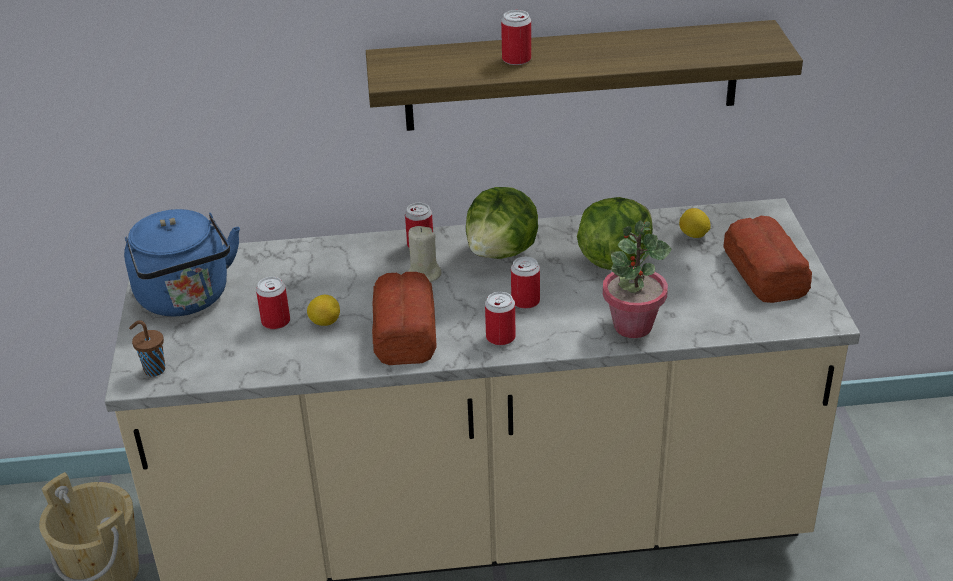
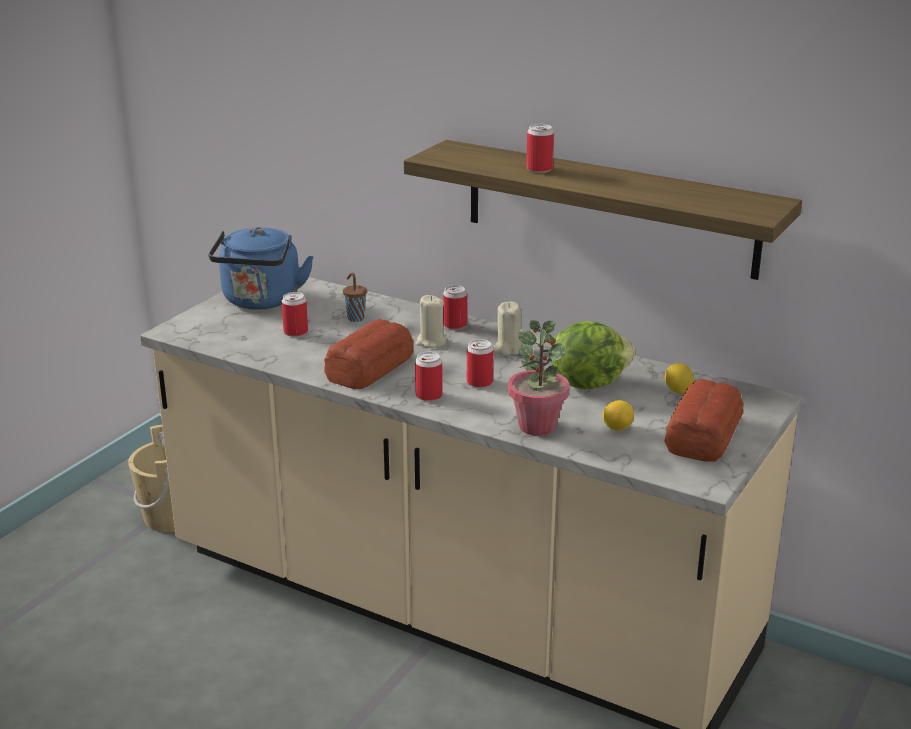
camera: 35 degrees right, 10 degrees down
brown cup [129,320,165,377] -> brown cup moved to [343,272,367,322]
lemon [307,295,340,326] -> lemon moved to [603,400,634,431]
lettuce [466,187,538,259] -> beige candle [493,301,521,355]

